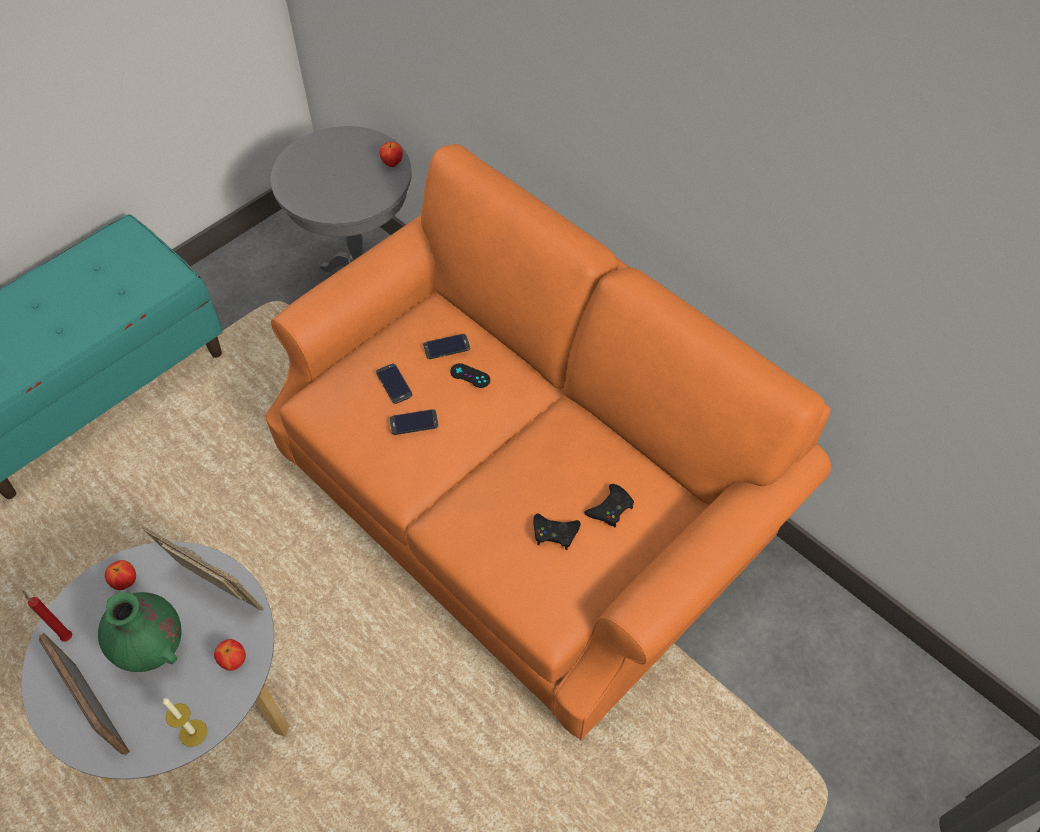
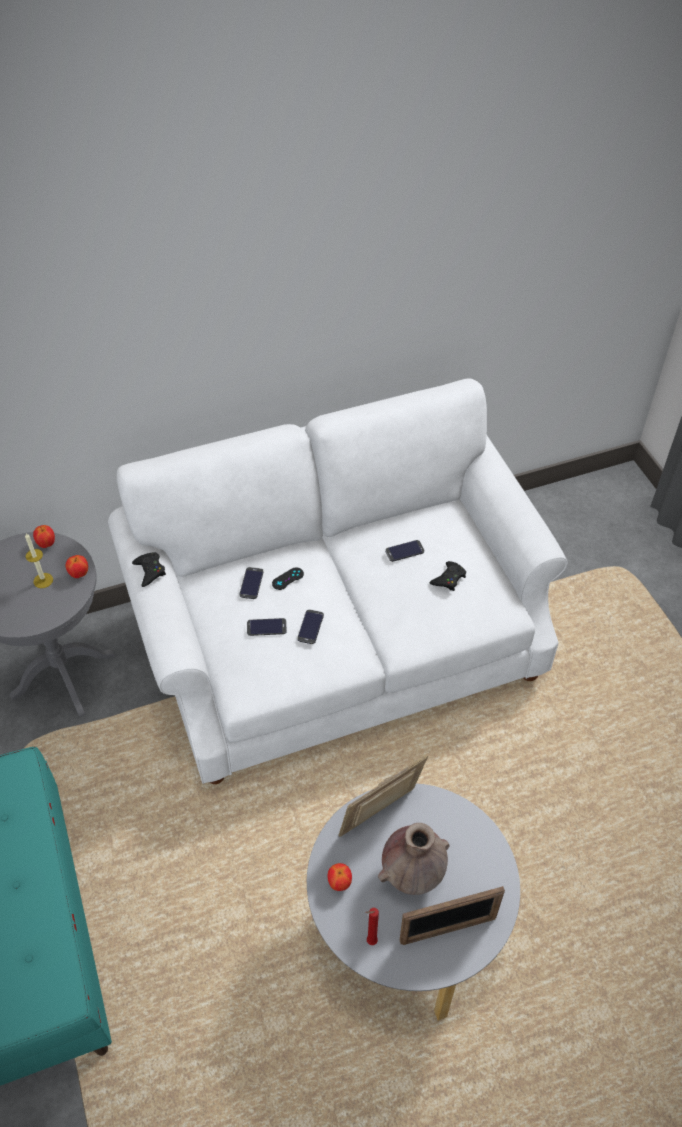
camera: 65 degrees left, 5 degrees down
green vase [98,592,182,672] -> brown vase [378,823,450,895]
candle [163,698,207,747] -> candle moved to [25,533,53,588]
apple [214,639,246,671] -> apple moved to [65,555,88,578]
orange sofa [265,144,831,741] -> white sofa [108,378,568,784]
black game controller [584,484,634,527] -> black game controller moved to [132,553,166,587]
none -> phone [385,540,424,562]

